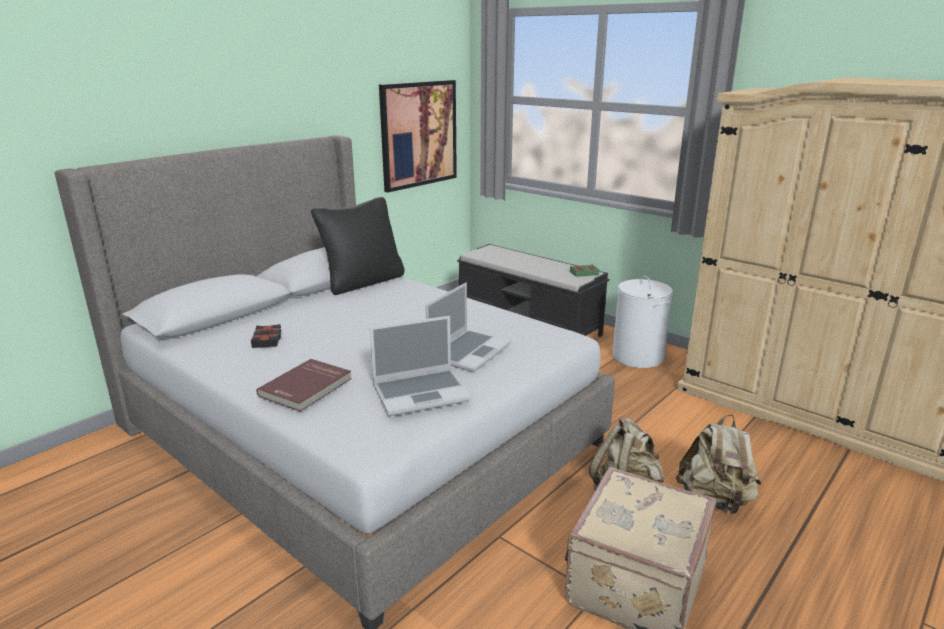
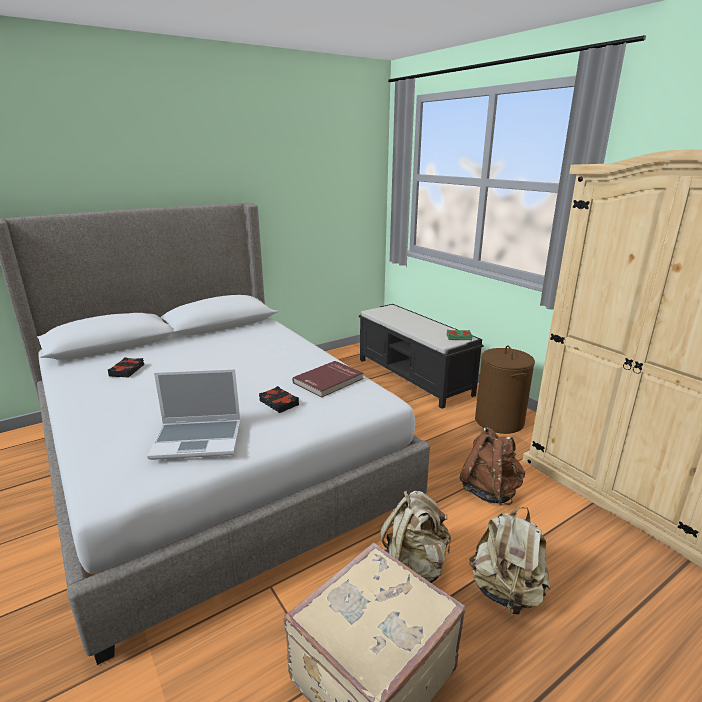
camera: 15 degrees right, 0 degrees up
red book [256,359,352,411] -> red book moved to [292,361,363,398]
black pillow [311,197,404,295] -> none
picture [379,80,457,193] -> none
laptop [425,282,511,372] -> black book [259,386,299,413]
white laundry basket [612,276,673,368] -> brown laundry basket [475,345,535,434]
none -> brown backpack [460,427,525,506]

